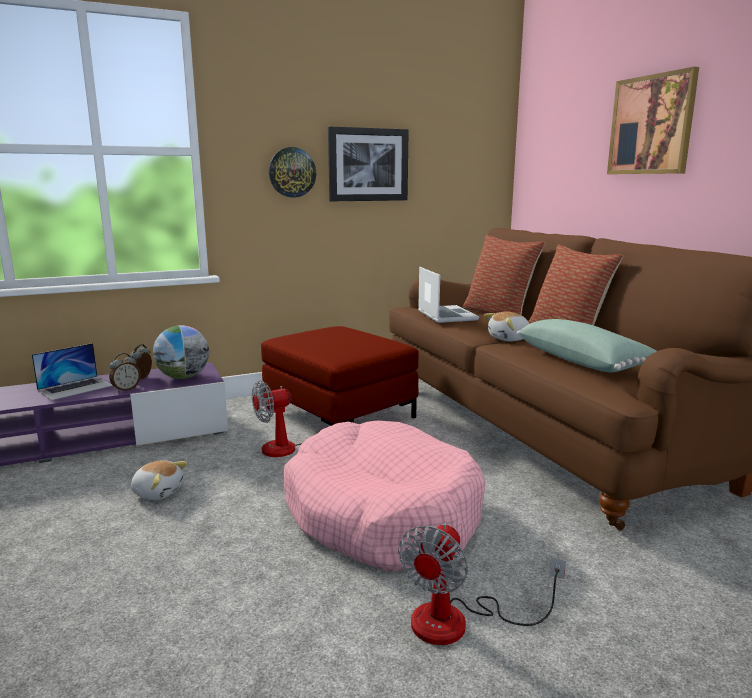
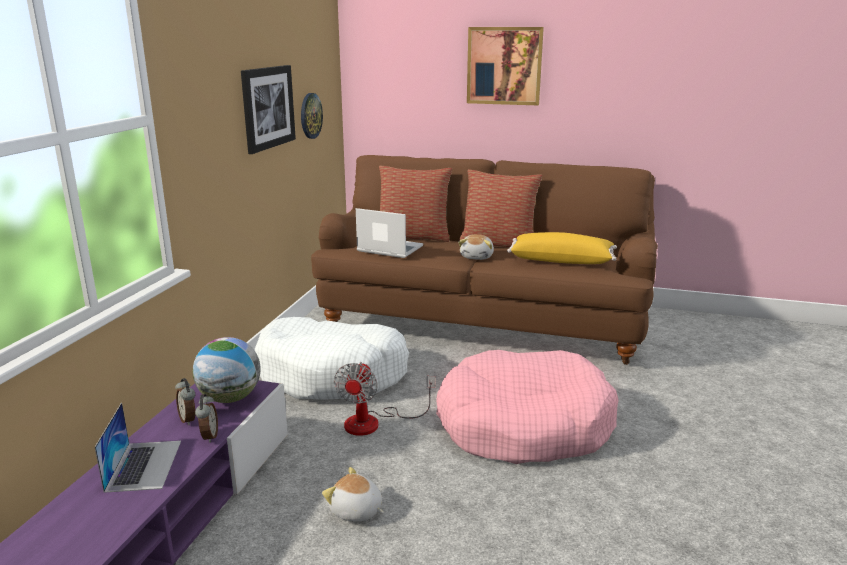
camera: 50 degrees left, 5 degrees up
plush toy [131,460,187,500] -> plush toy turned 120 degrees counterclockwise [322,467,384,522]
red ottoman [261,326,419,426] -> white dog bed [255,317,409,400]
wall clock [269,147,316,197] -> wall clock moved to [301,93,323,139]
fan [398,523,566,645] -> none
green pillow [517,319,657,372] -> yellow pillow [507,232,617,264]

